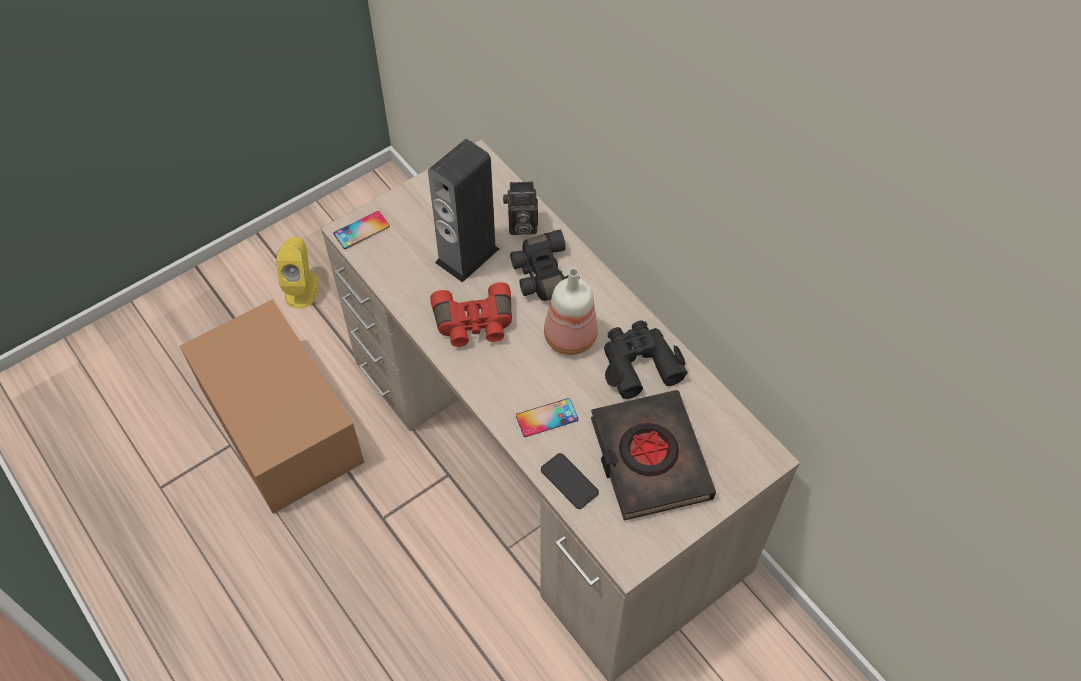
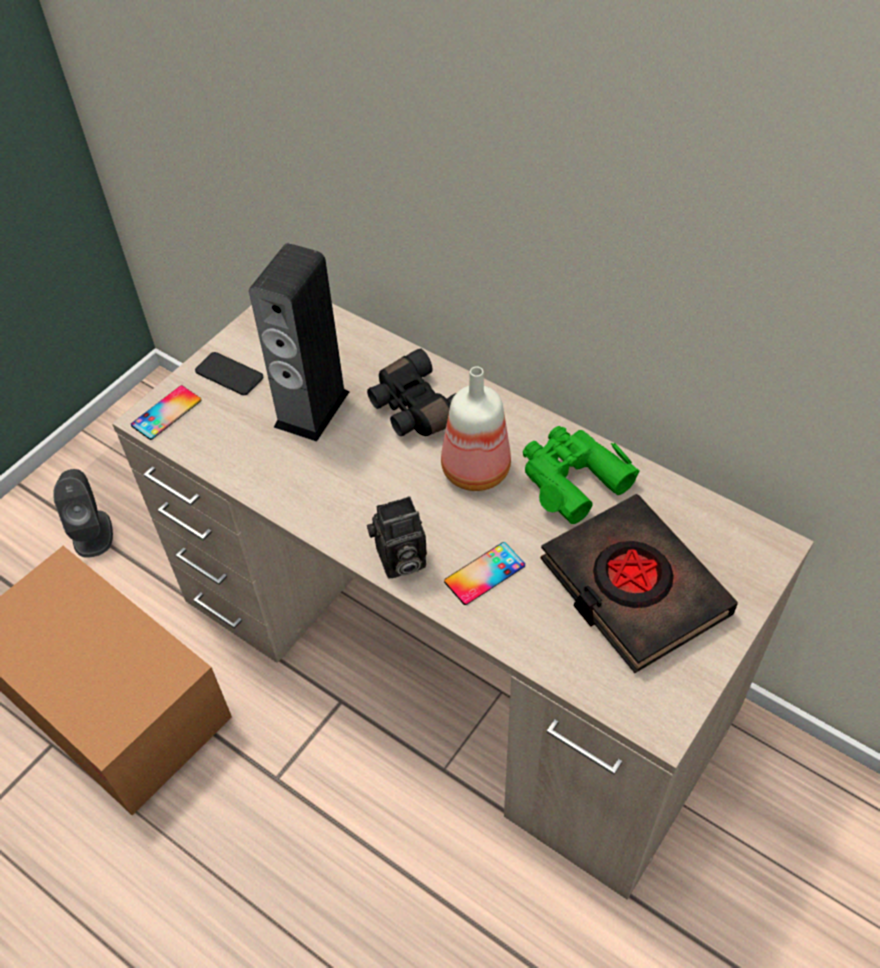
camera: 15 degrees left, 5 degrees down
yellow speaker [276,237,318,309] -> grey speaker [53,469,113,558]
red binoculars [430,282,512,347] -> none
camera [503,181,538,235] -> camera moved to [367,496,427,578]
phone [541,453,599,509] -> phone moved to [195,352,263,395]
black binoculars [604,320,688,399] -> green binoculars [523,426,639,524]

